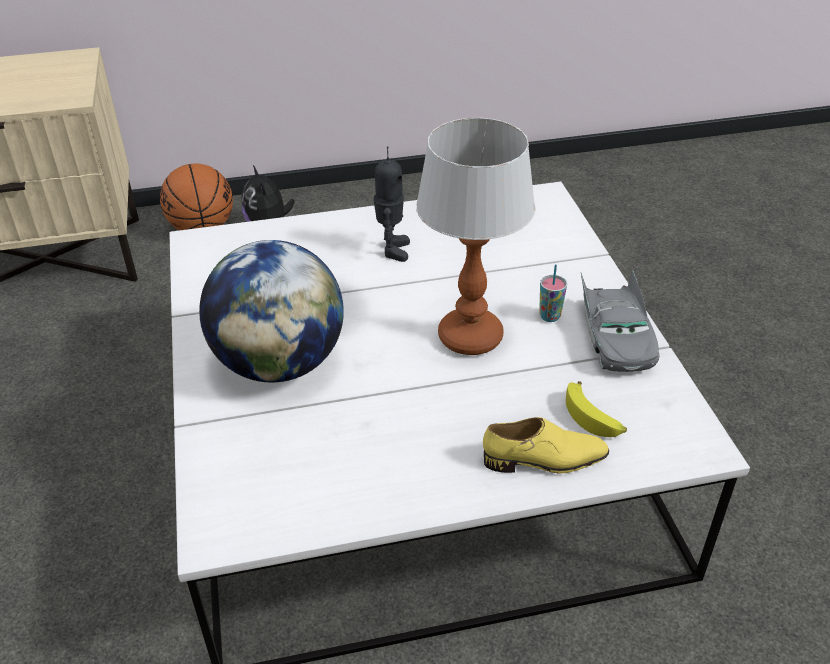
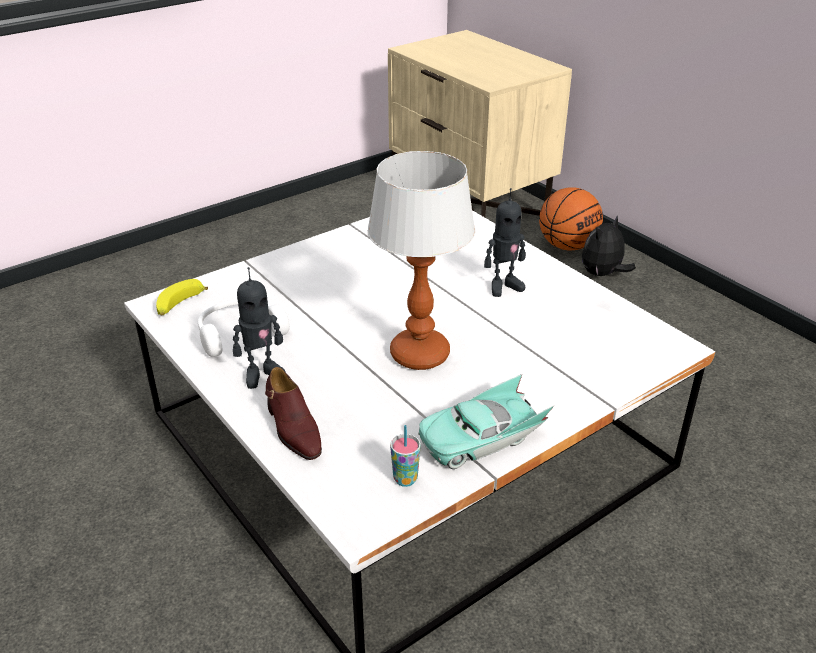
camera: 65 degrees right, 5 degrees down
globe [199,240,344,383] -> none
yellow shoe [483,417,609,474] -> brown shoe [265,367,322,460]
cup [539,265,567,322] -> cup moved to [390,425,421,487]
banana [566,381,627,437] -> banana moved to [156,279,208,316]
grey toy car [581,269,659,372] -> turquoise toy car [418,374,555,469]
none -> white headphones [198,299,290,357]
none -> toy robot [233,267,286,389]

